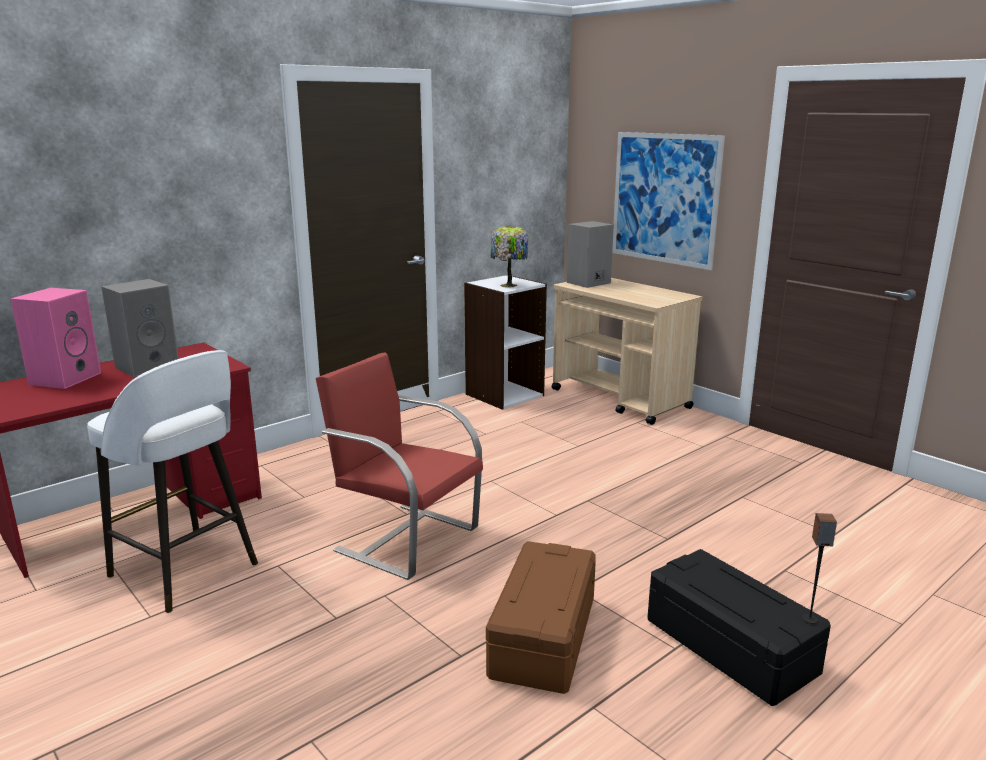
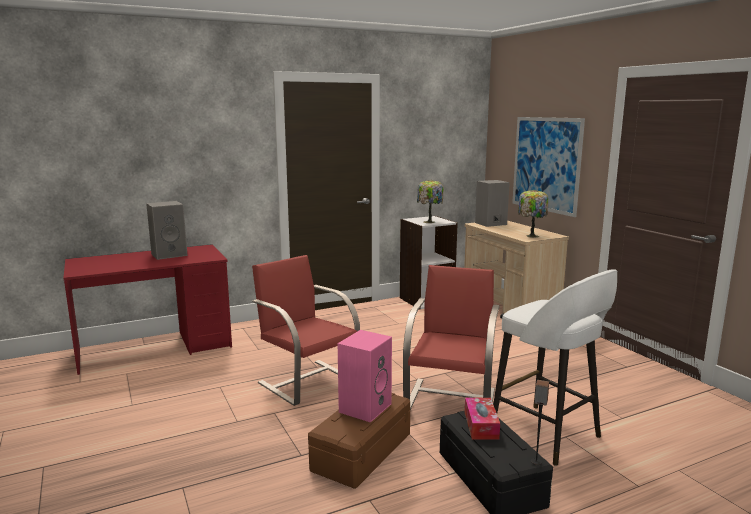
camera: 15 degrees right, 5 degrees down
pink speaker [10,288,101,389] -> pink speaker moved to [338,330,392,423]
white stool [87,350,258,613] -> white stool moved to [493,269,617,466]
none -> red chair [403,265,500,410]
none -> tissue box [465,398,500,440]
none -> table lamp [518,190,549,238]

